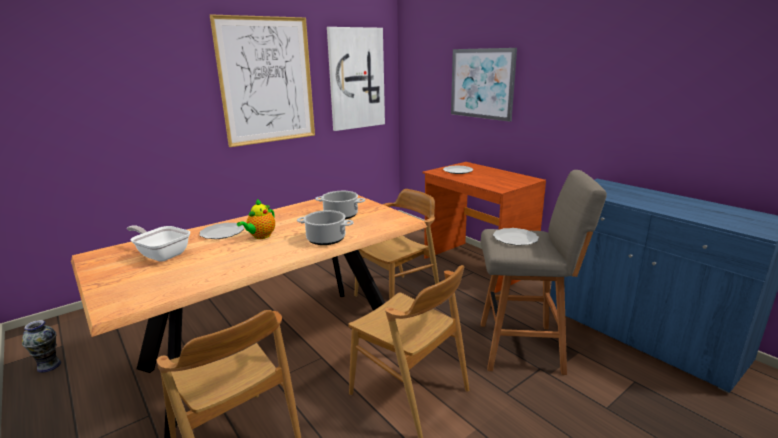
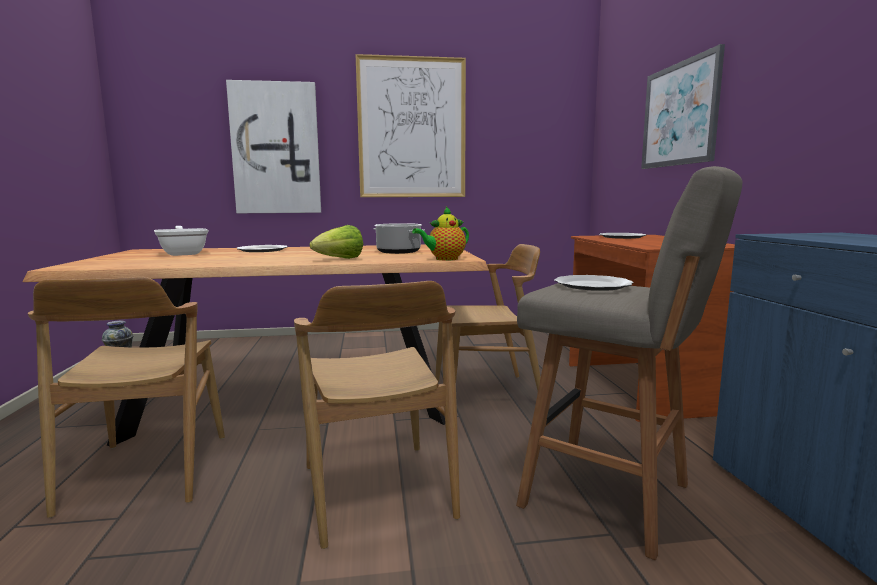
camera: 30 degrees right, 10 degrees down
teapot [237,199,275,239] -> teapot moved to [412,207,469,261]
cooking pot [297,210,354,245] -> lettuce [309,225,363,259]
picture [327,27,385,131] -> picture moved to [226,80,321,213]

